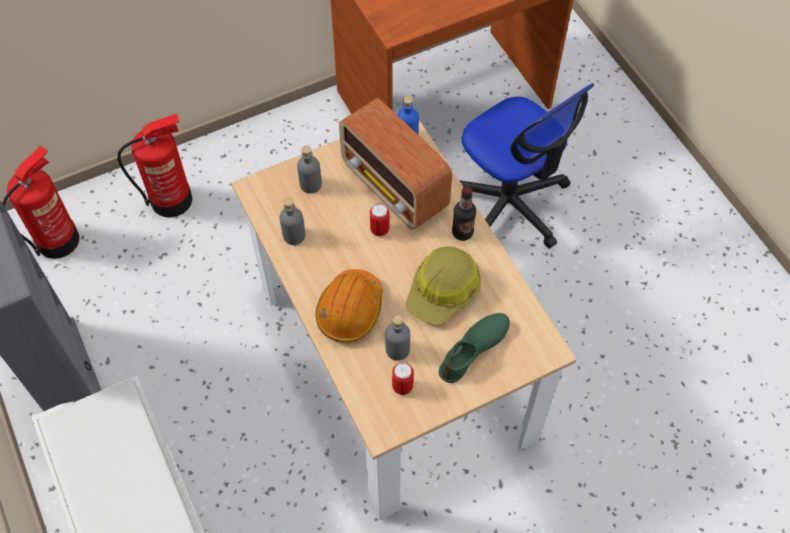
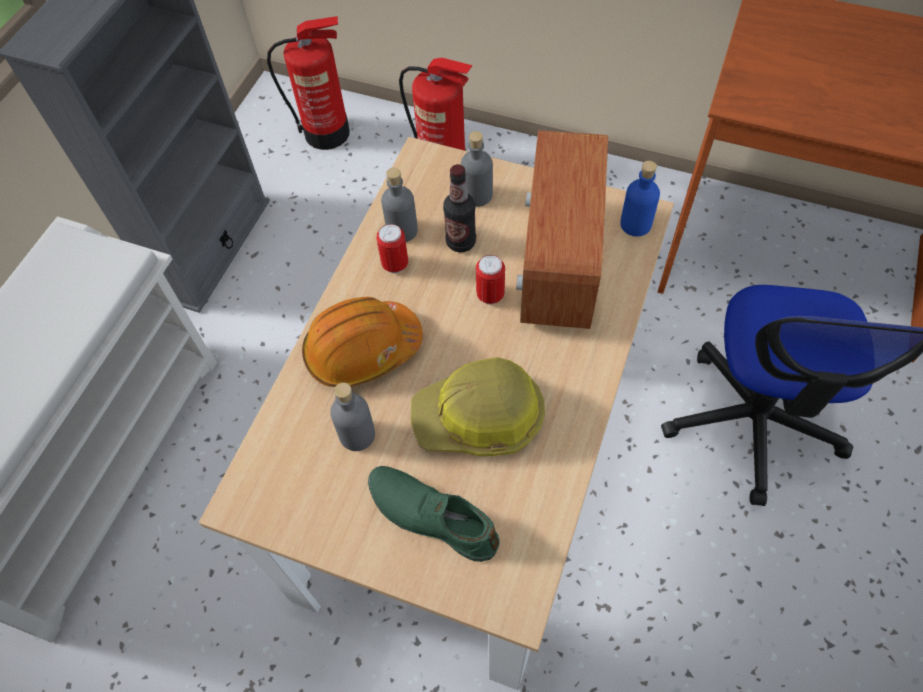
camera: 50 degrees right, 0 degrees up
can [392,363,414,395] -> can moved to [376,224,408,273]
green shoe [439,313,510,383] -> green shoe turned 150 degrees counterclockwise [368,466,500,562]
bottle [452,186,476,241] -> bottle moved to [443,164,476,252]

